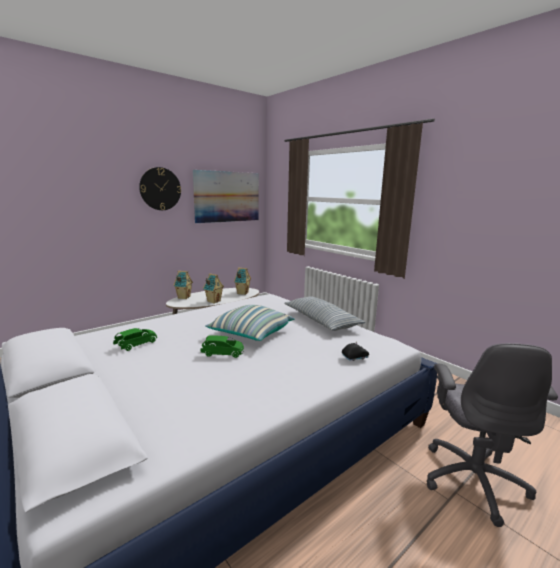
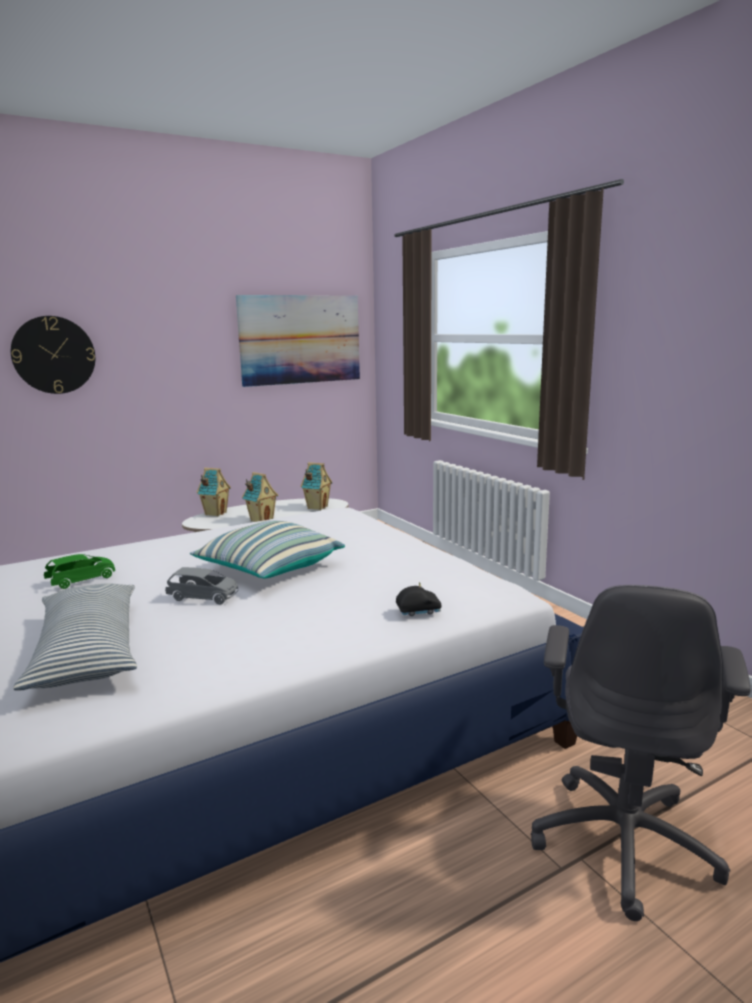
camera: 10 degrees right, 0 degrees up
wall clock [139,167,181,210] -> wall clock moved to [11,316,95,394]
green toy car [200,335,244,358] -> grey toy car [165,567,238,604]
pillow [284,297,365,331] -> pillow moved to [13,584,137,691]

